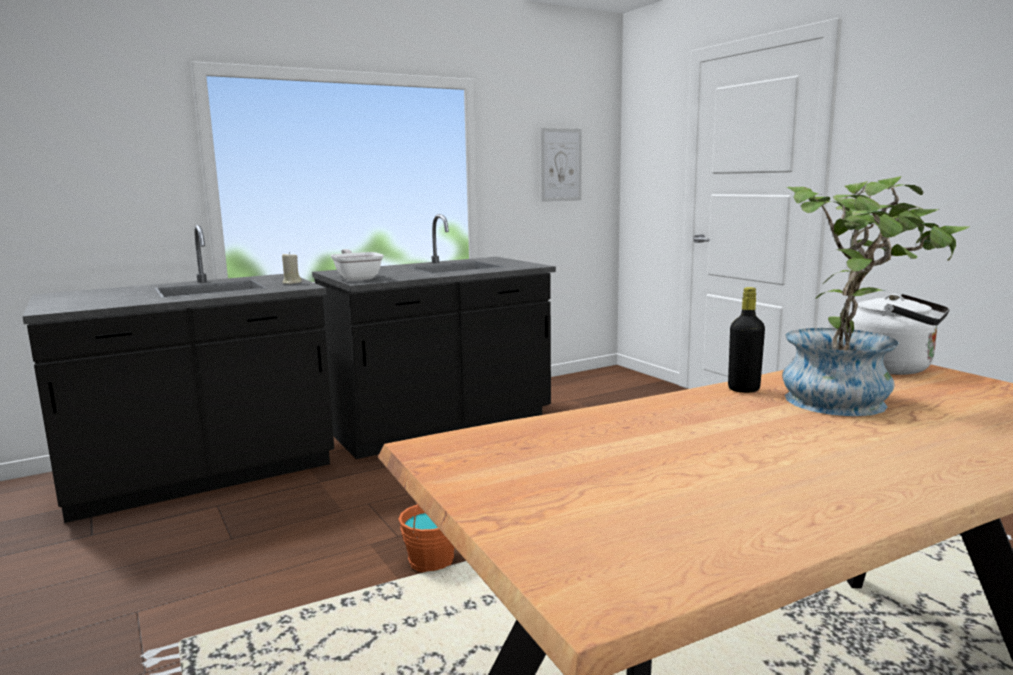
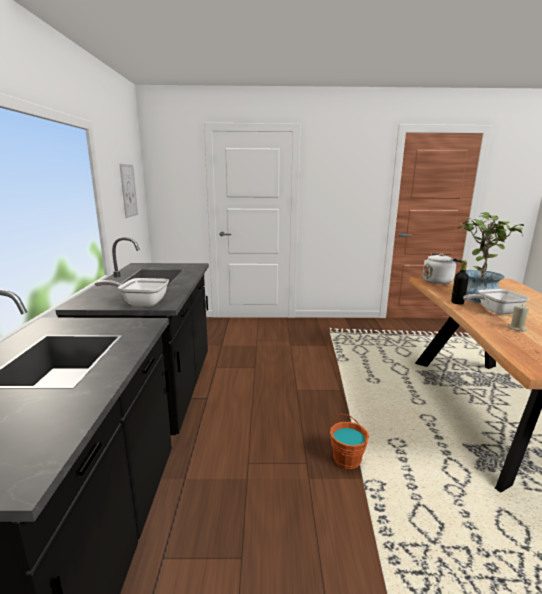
camera: 60 degrees left, 5 degrees up
beige candle [282,252,302,284] -> beige candle moved to [508,304,529,332]
none -> frying pan [463,289,530,315]

